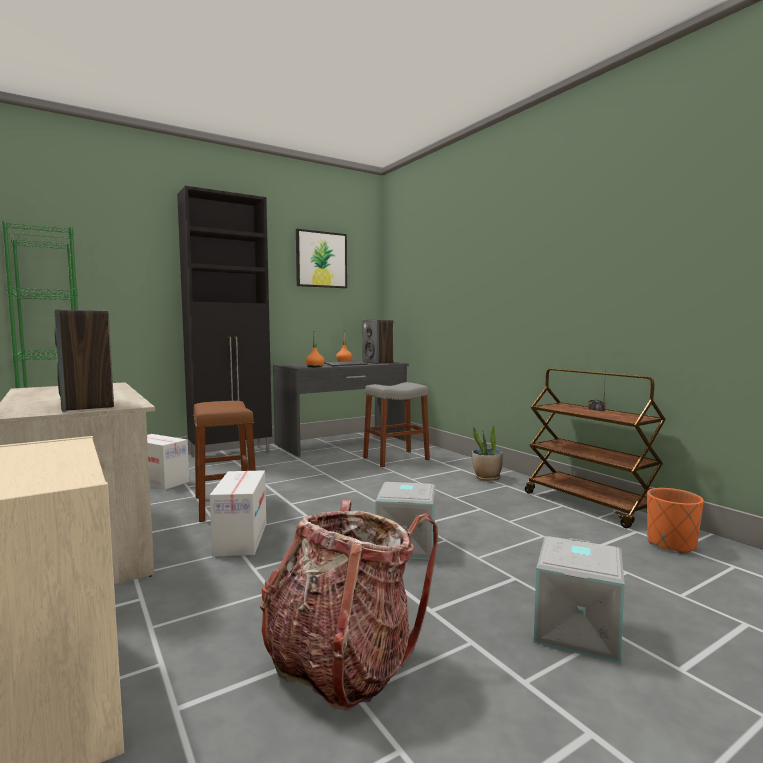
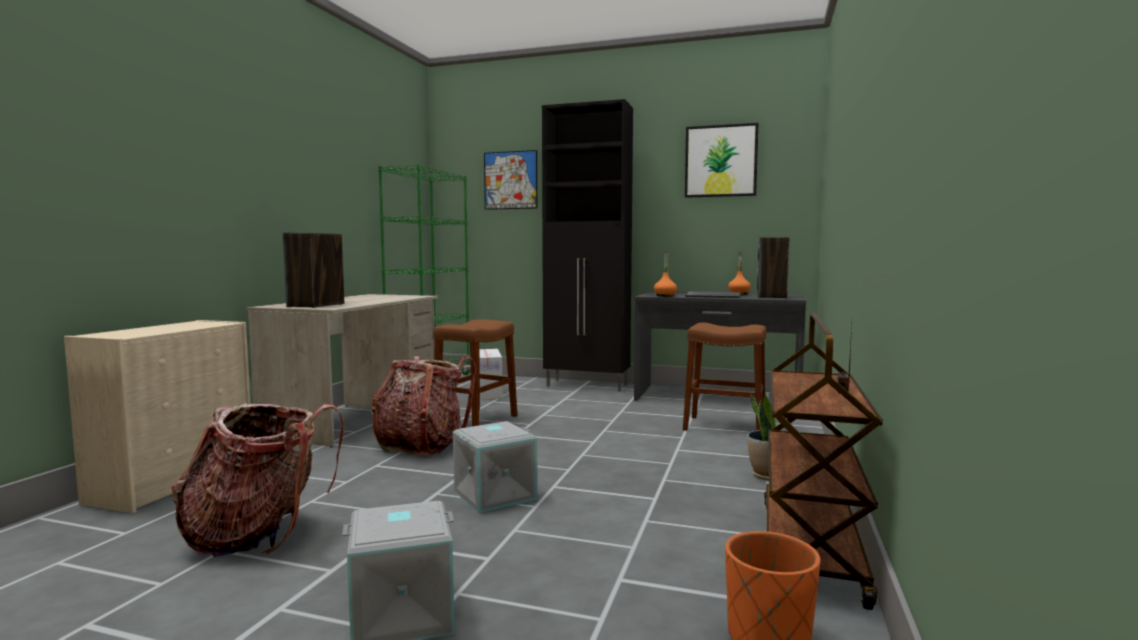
camera: 50 degrees right, 0 degrees up
cardboard box [210,470,266,557] -> backpack [372,356,476,456]
grey stool [363,382,430,467] -> brown stool [683,323,766,431]
none -> picture [484,150,537,210]

